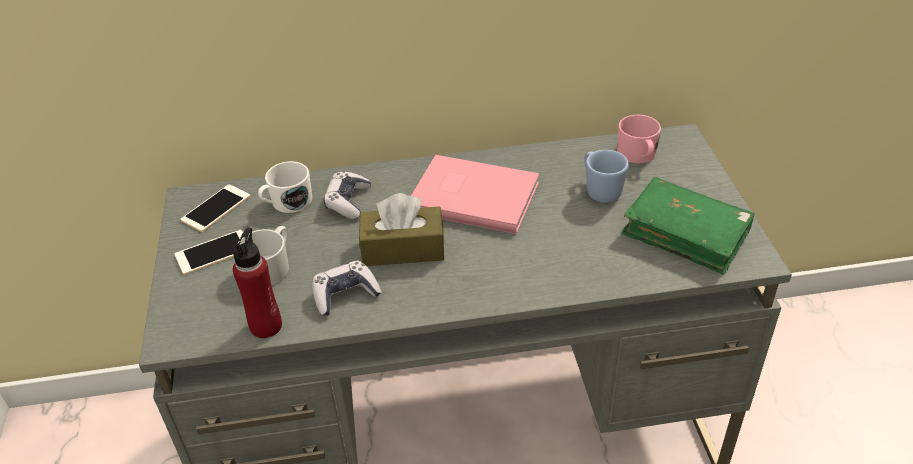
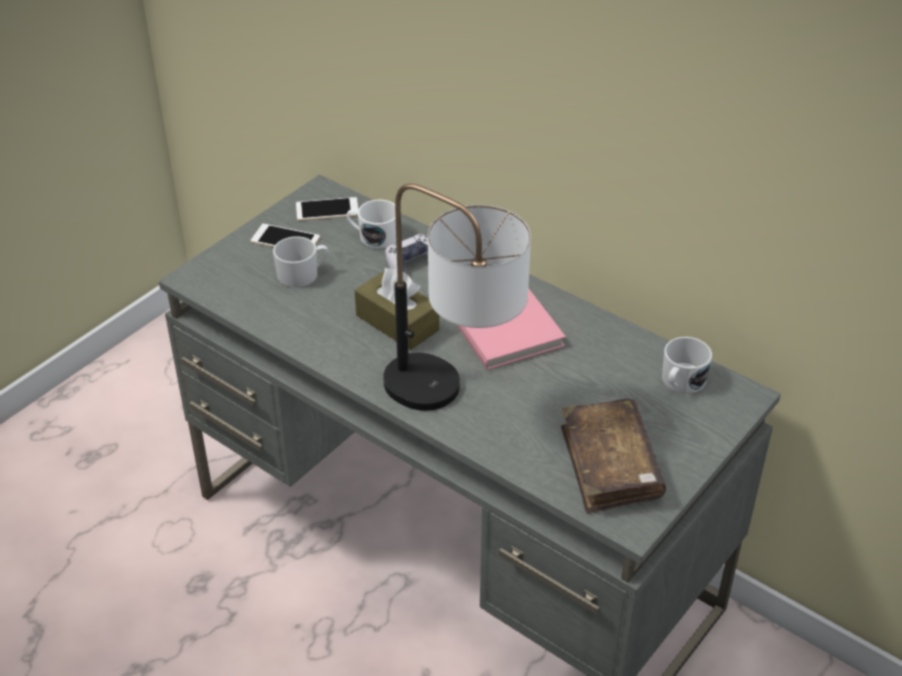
camera: 45 degrees right, 0 degrees up
red bottle [233,228,282,338] -> none
game controller [312,260,382,316] -> none
blue mug [584,150,629,203] -> none
pink mug [617,115,661,164] -> white mug [662,337,712,394]
green book [622,177,755,275] -> brown book [561,399,666,514]
none -> table lamp [383,184,531,411]

